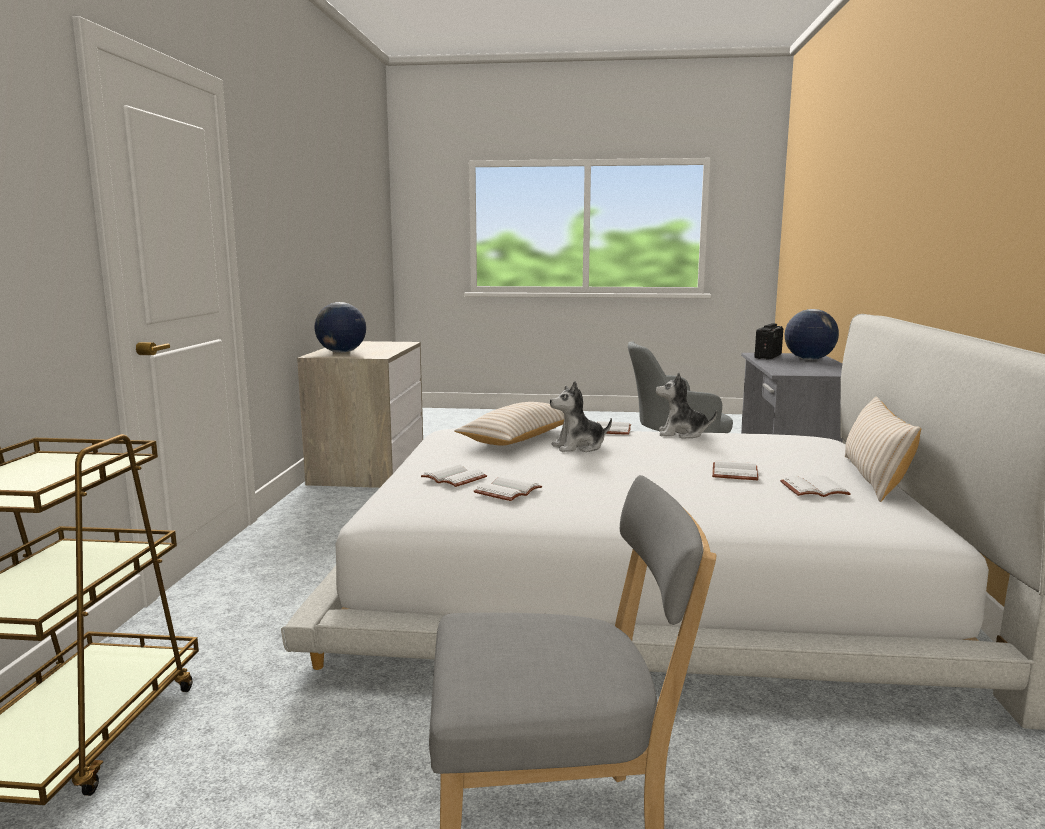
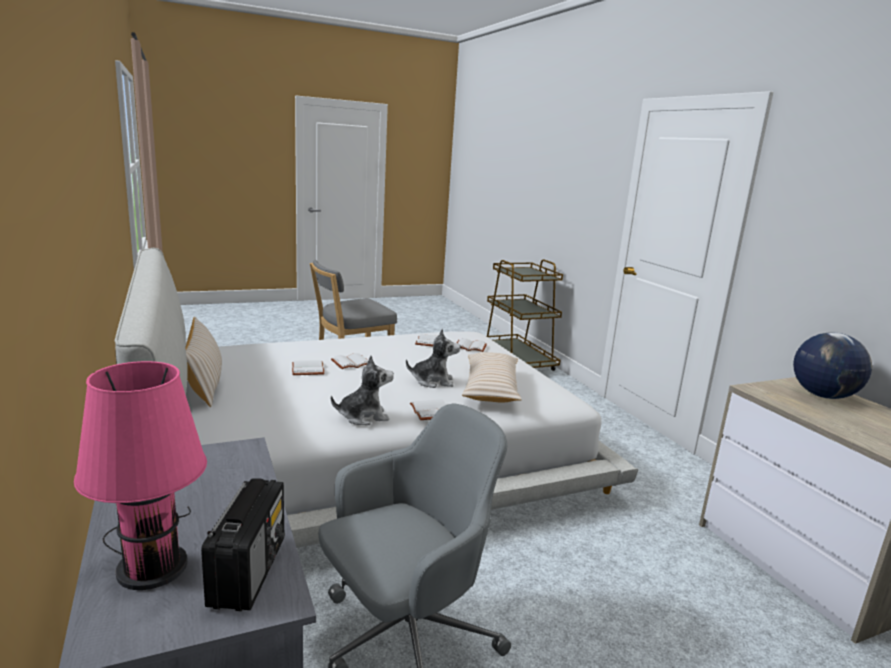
camera: 150 degrees right, 5 degrees up
plush toy [550,381,612,452] -> plush toy turned 45 degrees clockwise [406,329,460,388]
white book [780,476,851,497] -> white book moved to [331,353,368,369]
globe [785,309,839,360] -> pink table lamp [74,361,207,590]

